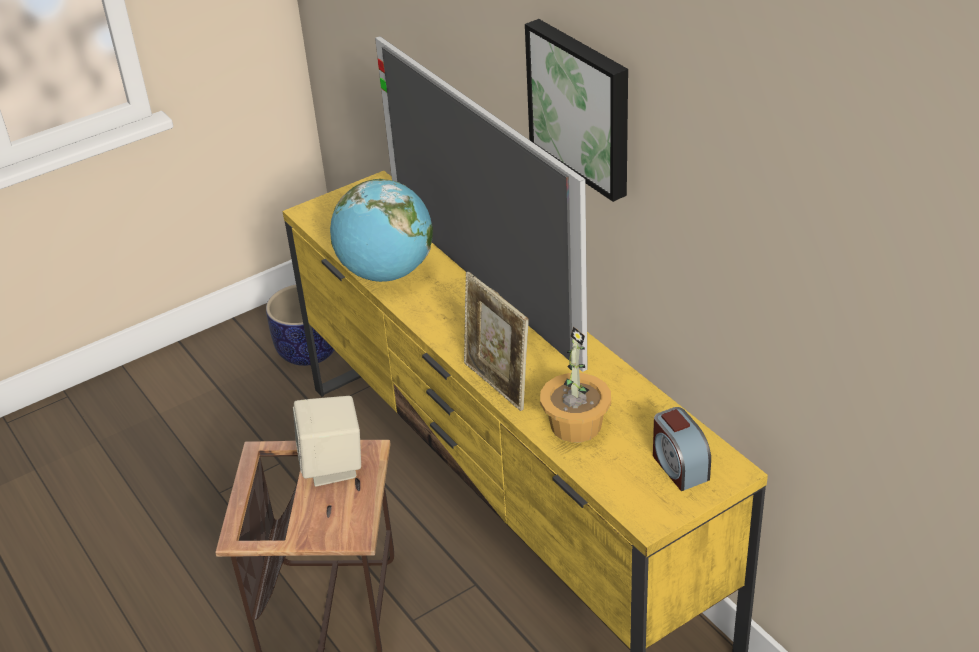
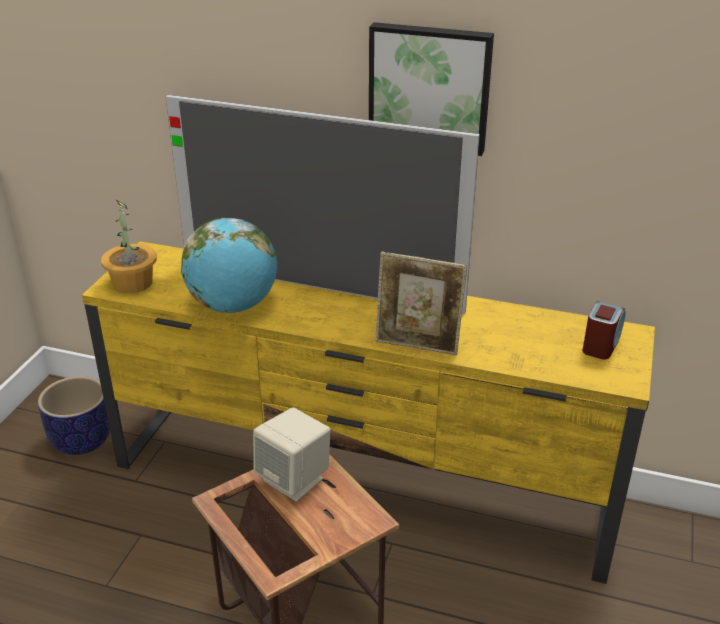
camera: 40 degrees left, 5 degrees down
potted plant [540,326,611,442] -> potted plant moved to [101,200,157,293]
alarm clock [653,407,711,491] -> alarm clock turned 90 degrees counterclockwise [583,301,626,360]

